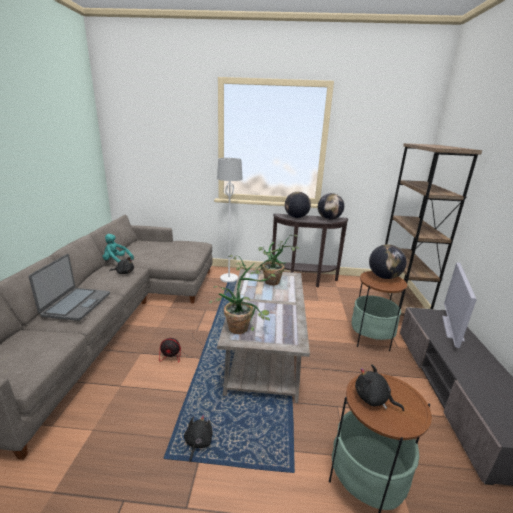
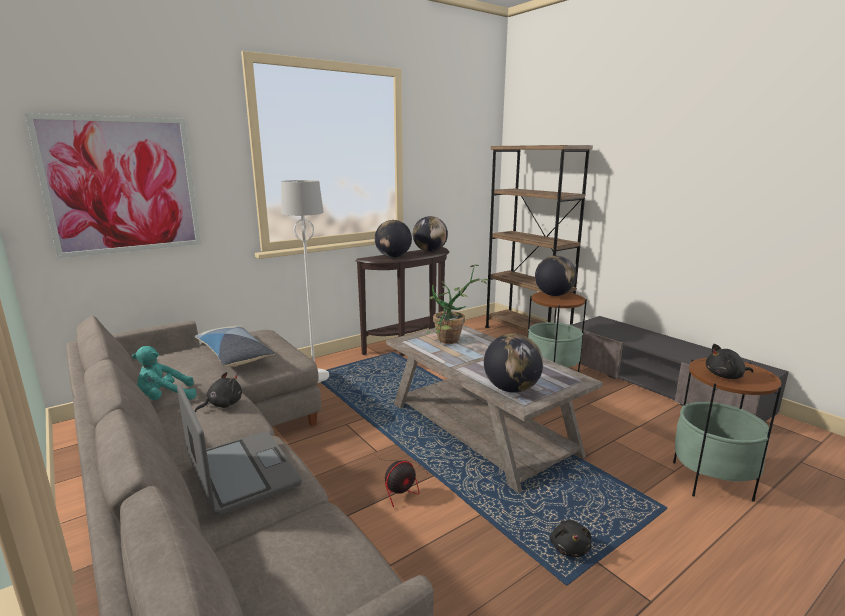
camera: 40 degrees left, 5 degrees down
black plush toy [184,415,213,462] -> black plush toy turned 150 degrees counterclockwise [550,520,591,557]
potted plant [209,255,276,334] -> globe [484,334,543,393]
television [442,262,477,348] -> none
none -> picture [25,113,201,258]
none -> pillow [195,326,275,367]

